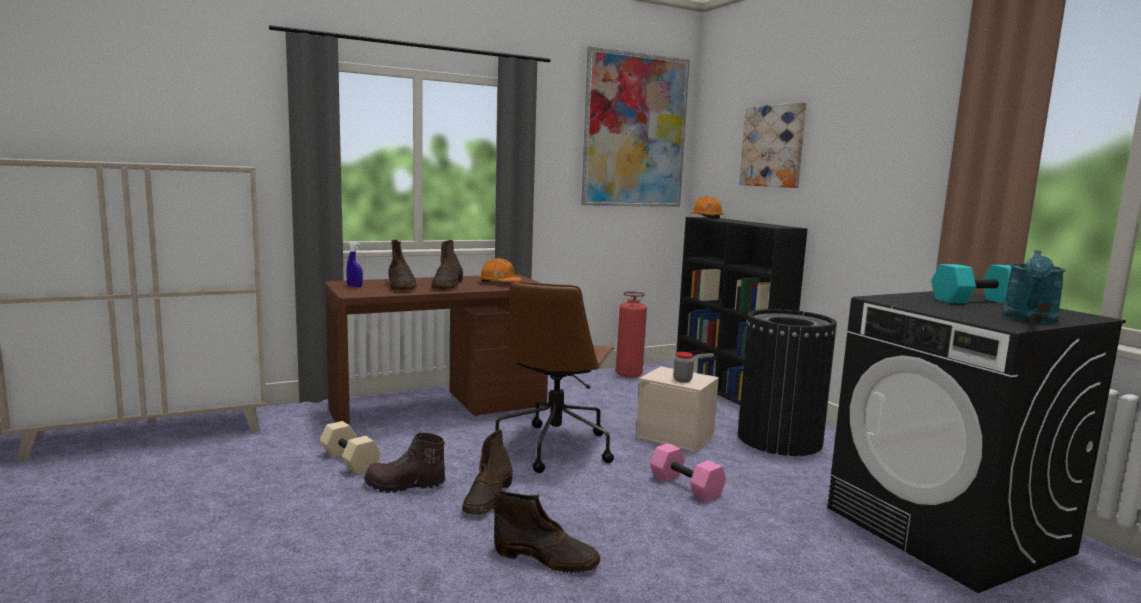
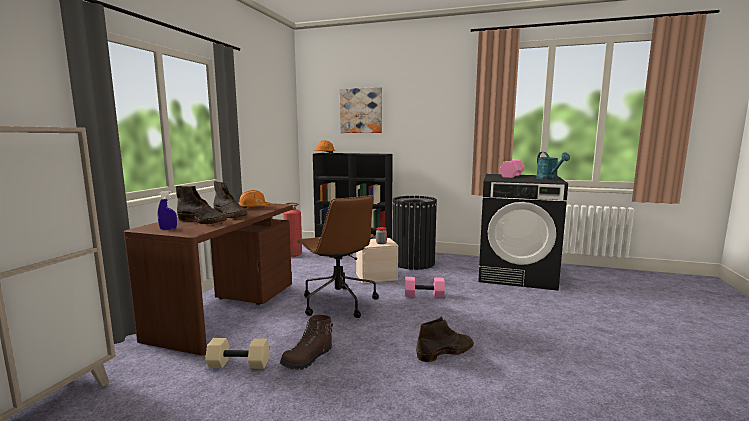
camera: 45 degrees left, 0 degrees up
brown boot [462,430,513,515] -> none
picture [581,46,690,207] -> none
turquoise dumbbell [931,264,1011,303] -> pink dumbbell [499,160,525,178]

